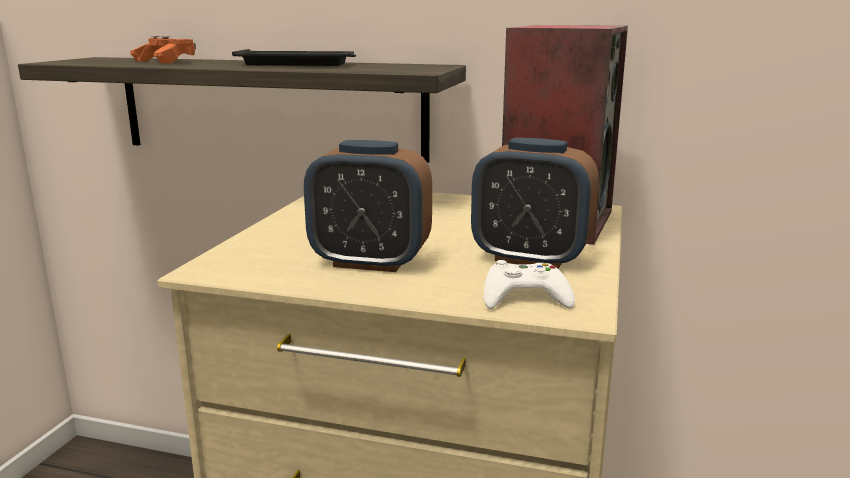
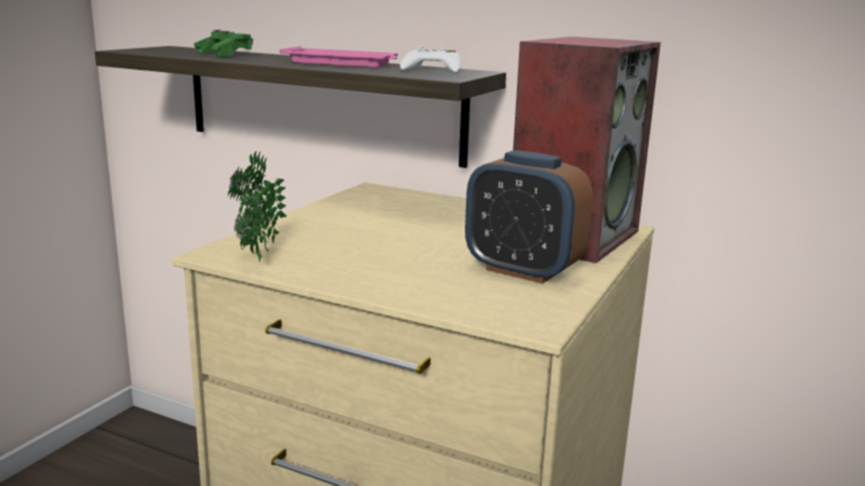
camera: 10 degrees right, 0 degrees up
orange game controller [130,36,196,63] -> green game controller [194,30,253,57]
black tray [232,49,356,66] -> pink tray [280,46,398,67]
alarm clock [304,140,432,272] -> none
white game controller [483,260,575,309] -> white game controller moved to [400,46,461,73]
none -> potted plant [228,150,287,265]

